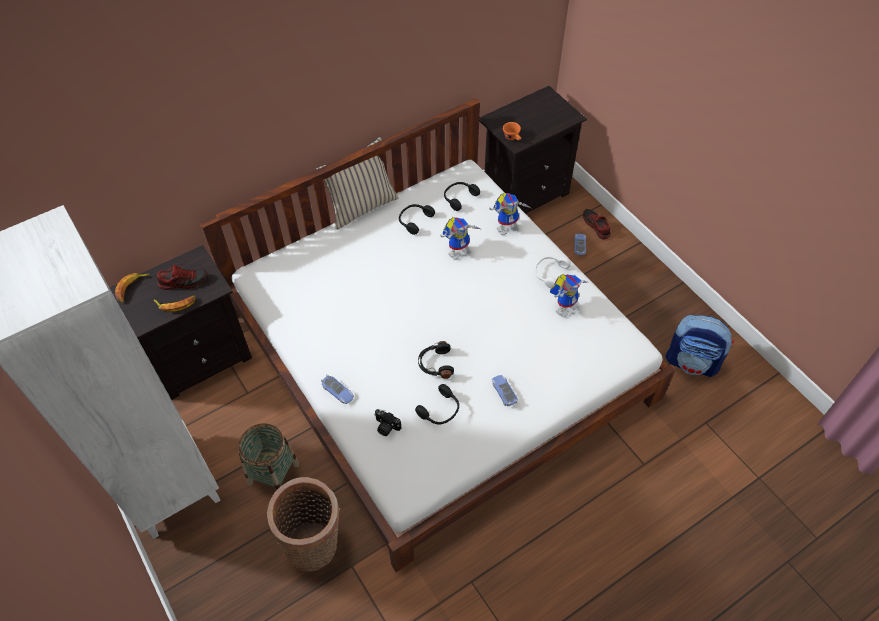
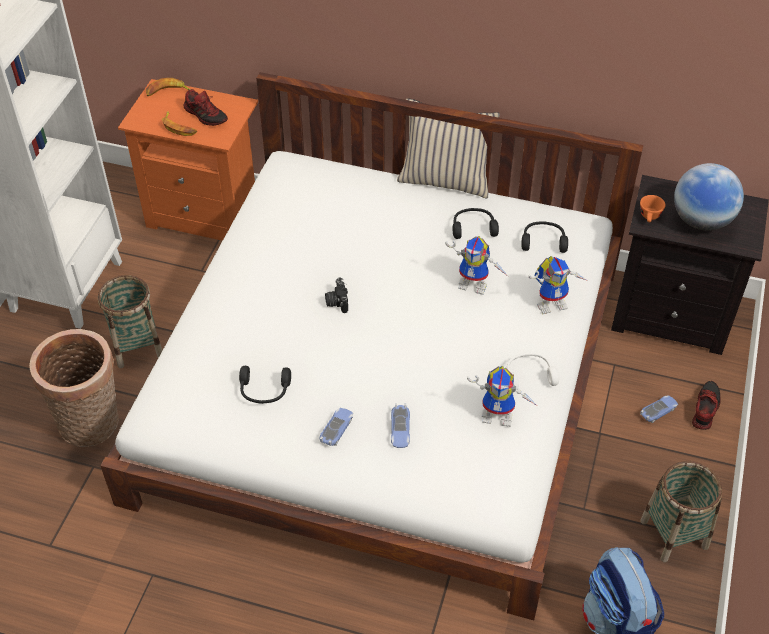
camera: 50 degrees right, 5 degrees down
black nightstand [110,245,252,400] -> orange nightstand [118,79,258,241]
toy car [321,374,354,404] -> toy car moved to [391,403,410,448]
camera [374,409,401,436] -> camera moved to [325,277,348,313]
black headphones [418,341,454,379] -> none
toy robot [489,192,531,235] -> toy robot turned 45 degrees counterclockwise [529,256,588,314]
none -> basket [640,461,722,562]
none -> globe [674,163,744,231]

